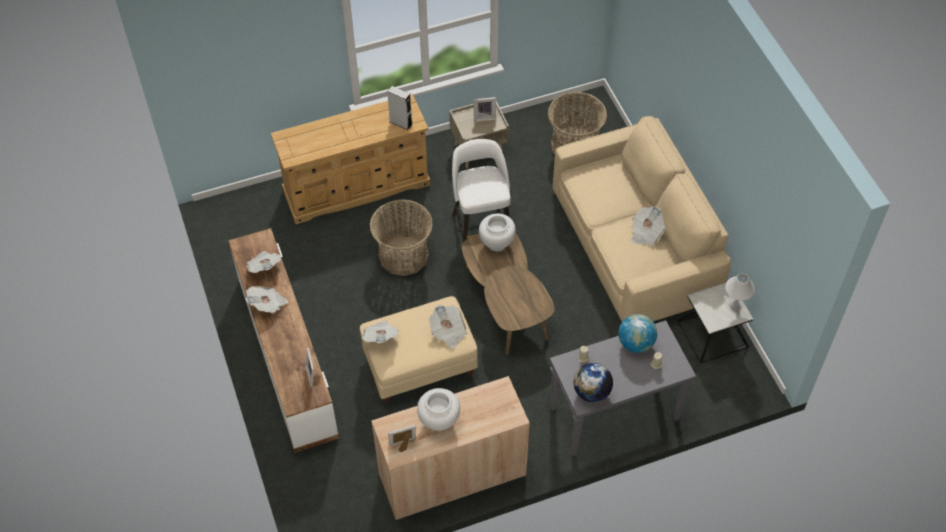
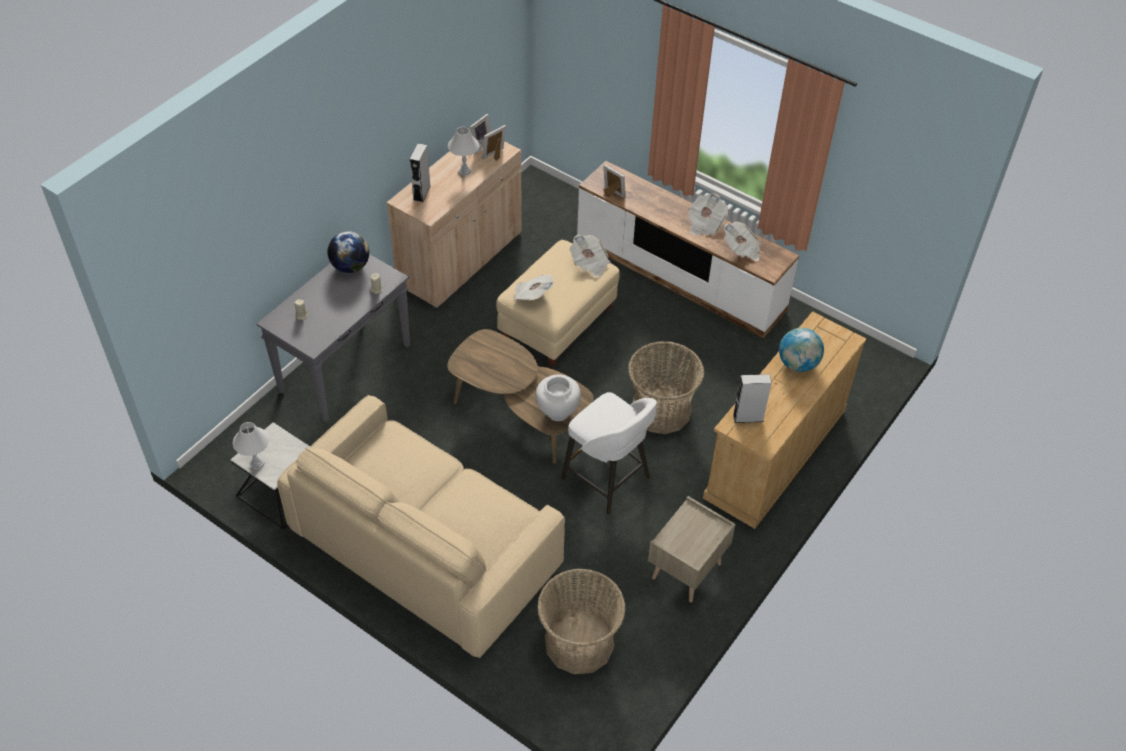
camera: 145 degrees right, 5 degrees down
white vase [417,388,460,431] -> white table lamp [448,127,479,176]
picture frame [473,97,496,122] -> picture frame moved to [482,125,506,161]
globe [619,314,657,353] -> globe moved to [779,328,824,372]
newspaper [631,206,666,246] -> none
none -> grey speaker [410,143,430,202]

